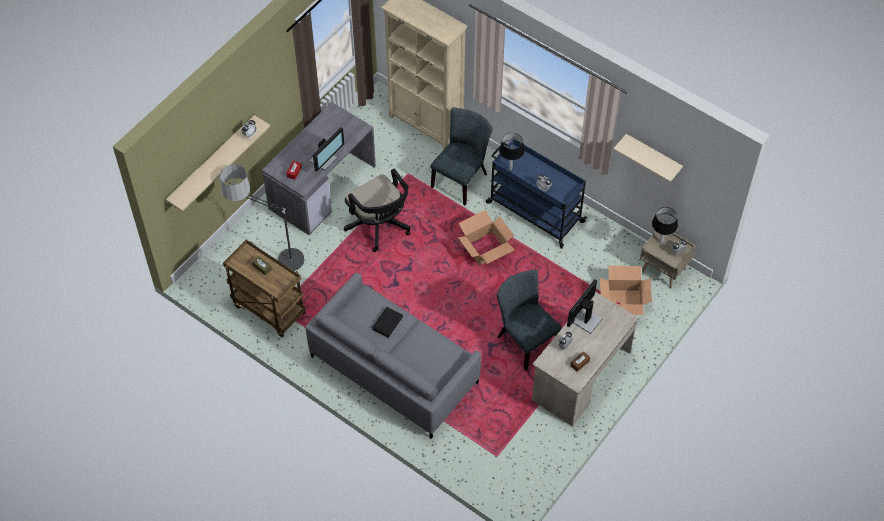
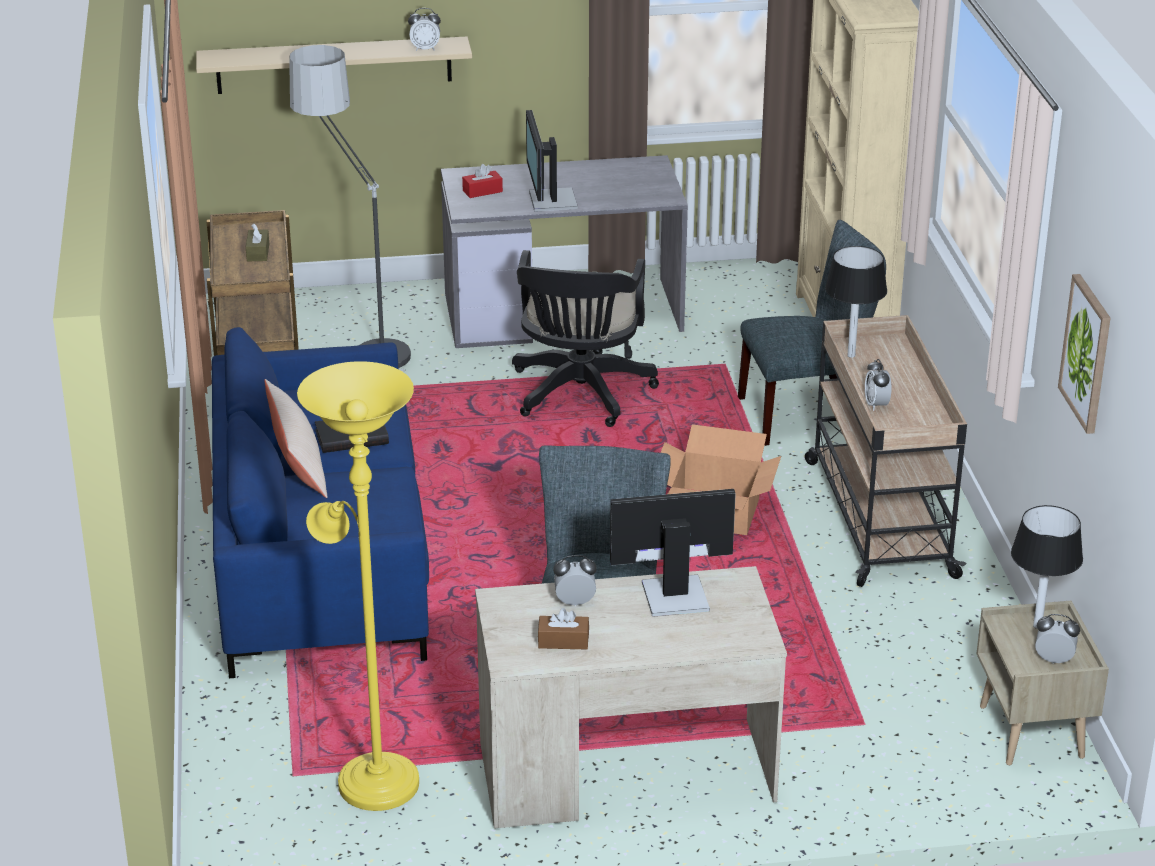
camera: 45 degrees right, 25 degrees down
grey sofa [305,273,481,439] -> blue sofa [212,327,429,678]
monitor [310,127,344,172] -> monitor turned 90 degrees clockwise [526,110,578,212]
blue cart [486,140,587,249] -> beige cart [805,315,967,587]
cardboard box [600,266,652,315] -> none
beige shelf [613,134,683,182] -> picture [1058,274,1111,434]
none -> beige pillow [265,379,327,498]
none -> yellow floor lamp [297,361,419,811]

